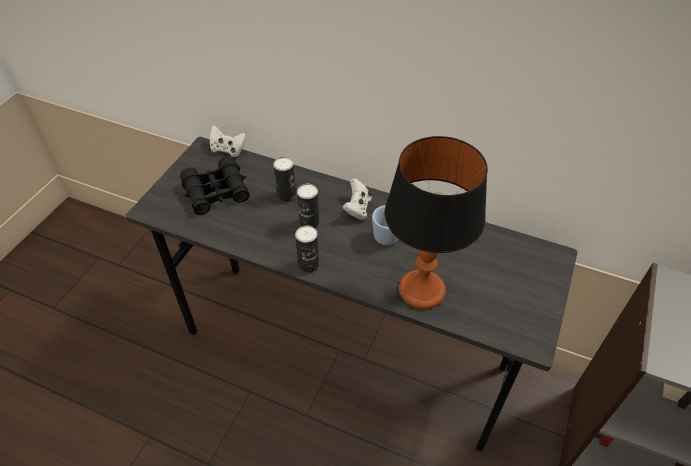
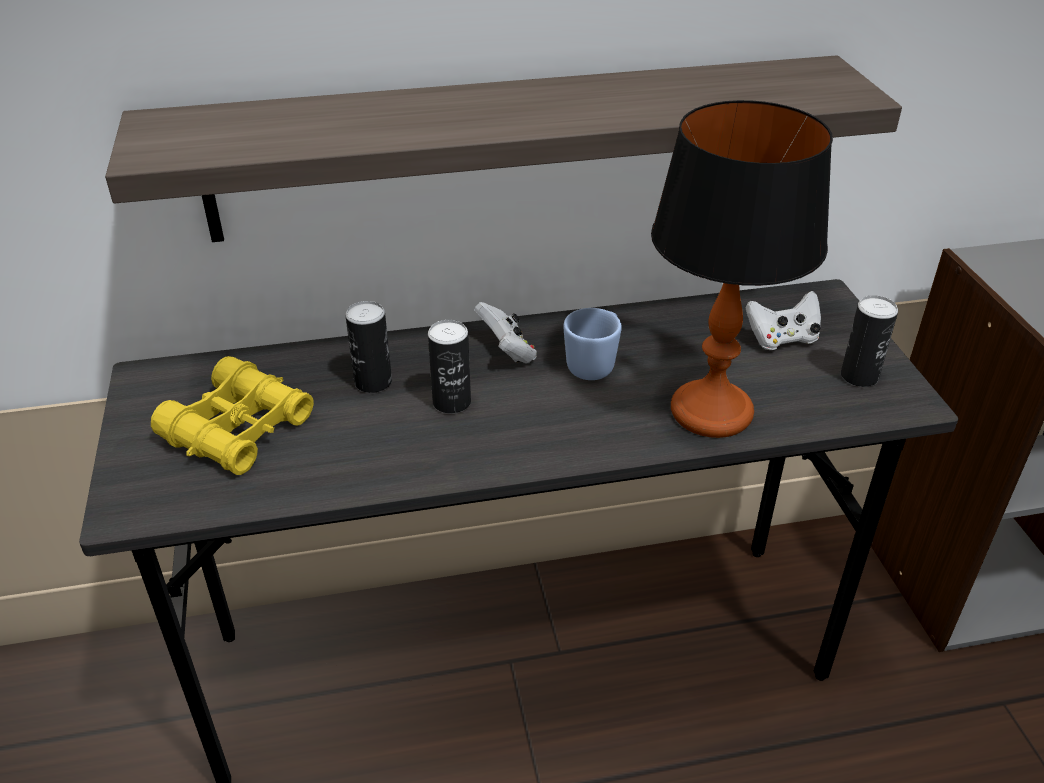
camera: 35 degrees left, 10 degrees down
black binoculars [180,156,250,215] -> yellow binoculars [151,356,314,475]
white game controller [209,125,247,157] -> white game controller moved to [745,291,821,350]
can [295,225,319,273] -> can moved to [841,295,898,387]
none -> shelf [105,55,902,242]

